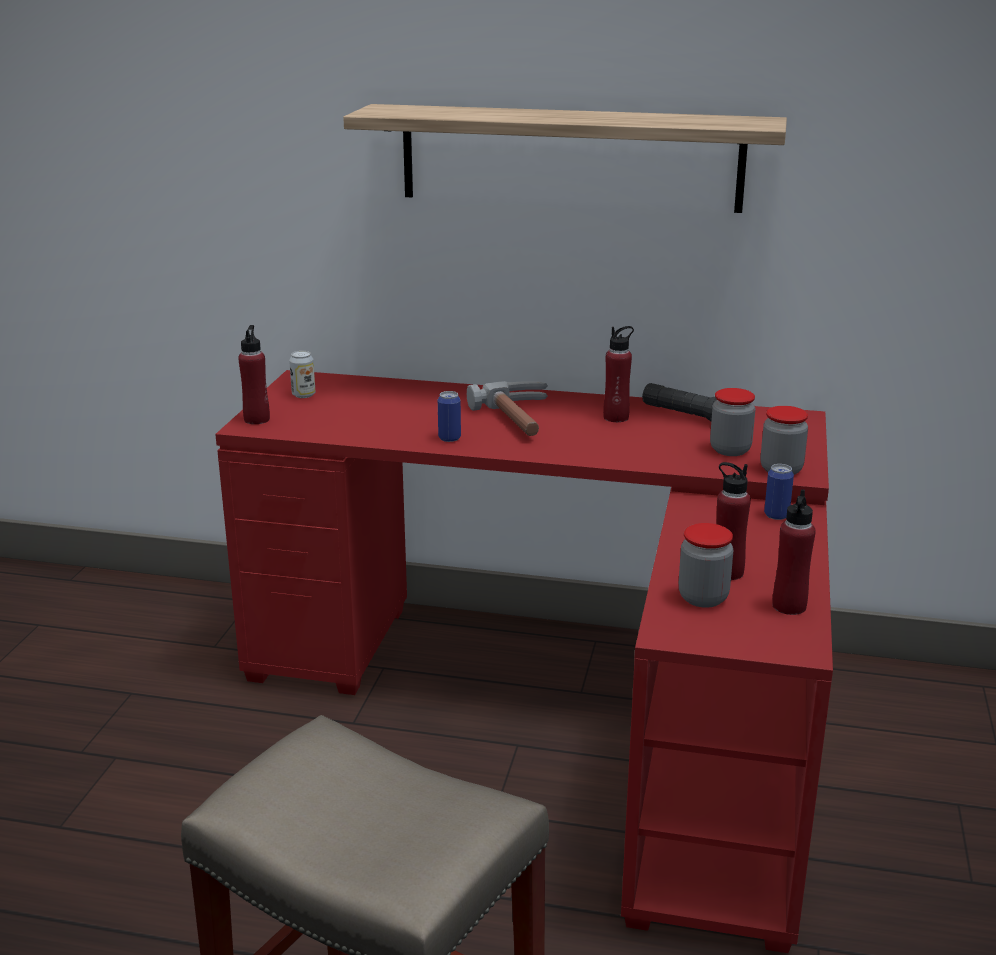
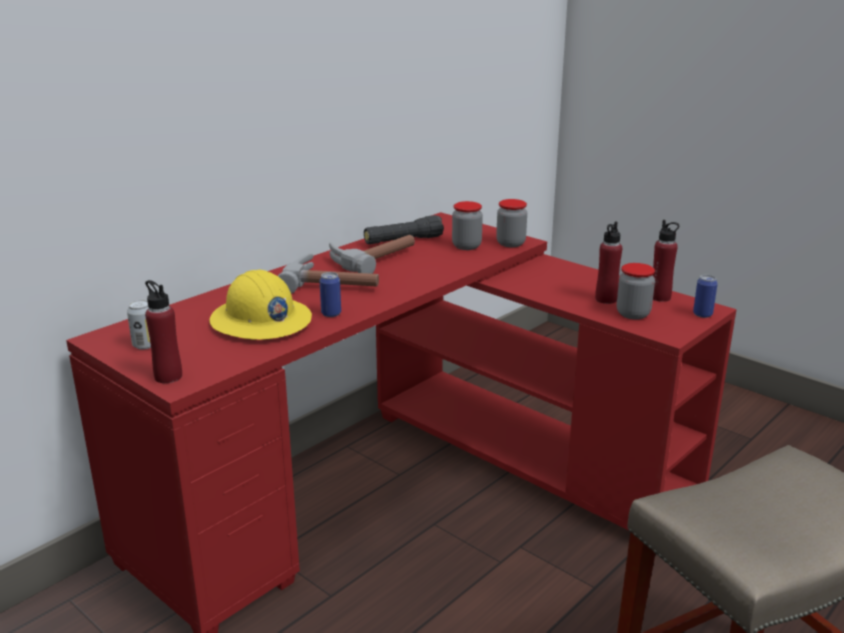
camera: 60 degrees left, 0 degrees up
shelf [343,104,787,213] -> none
red bottle [603,326,634,422] -> hammer [329,235,415,274]
can [764,464,794,520] -> can moved to [693,275,718,318]
none -> yellow hard hat [209,270,312,340]

